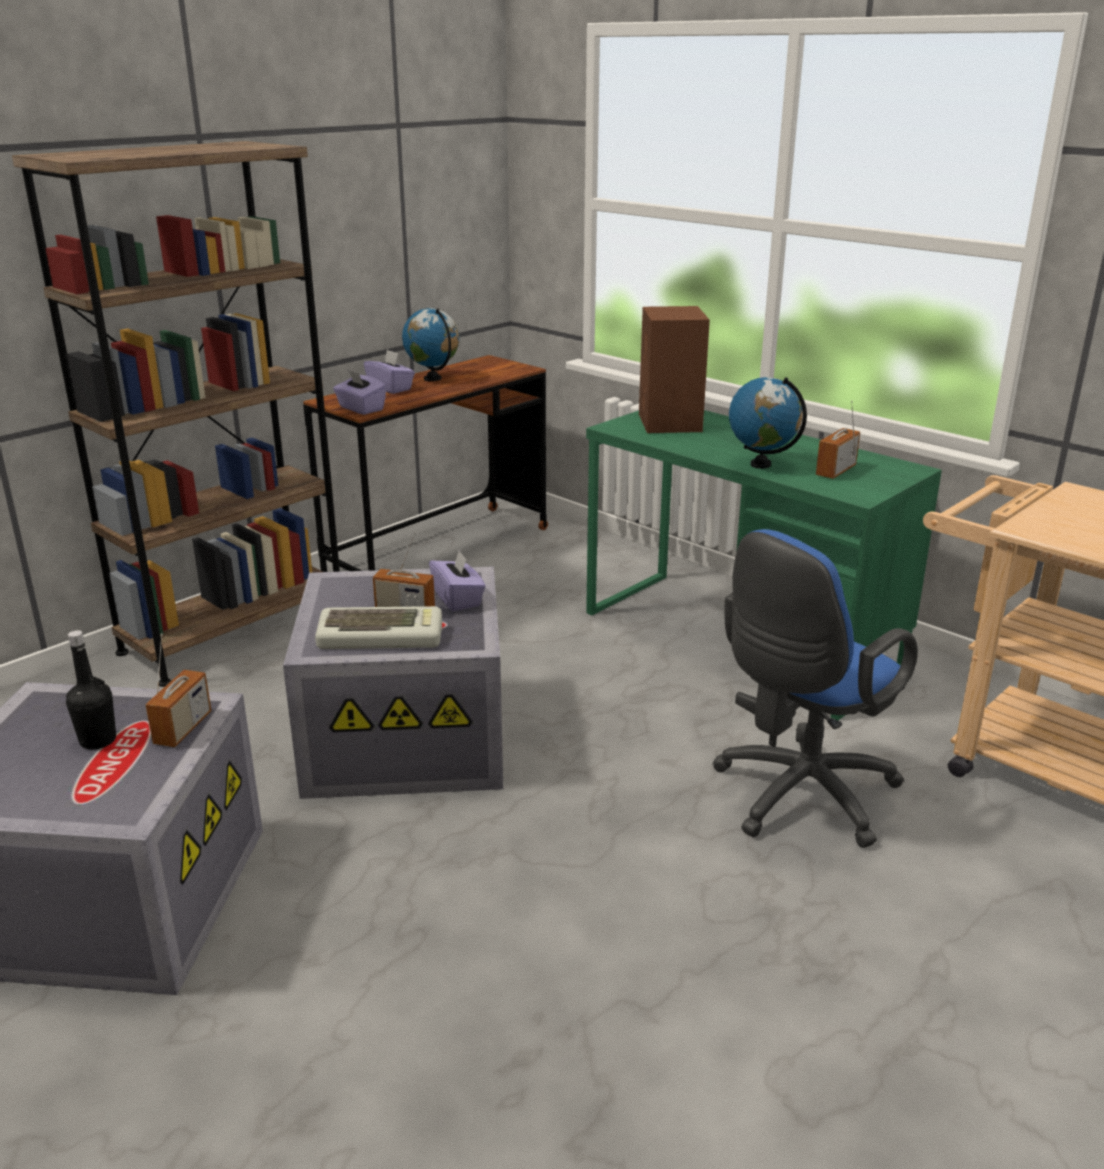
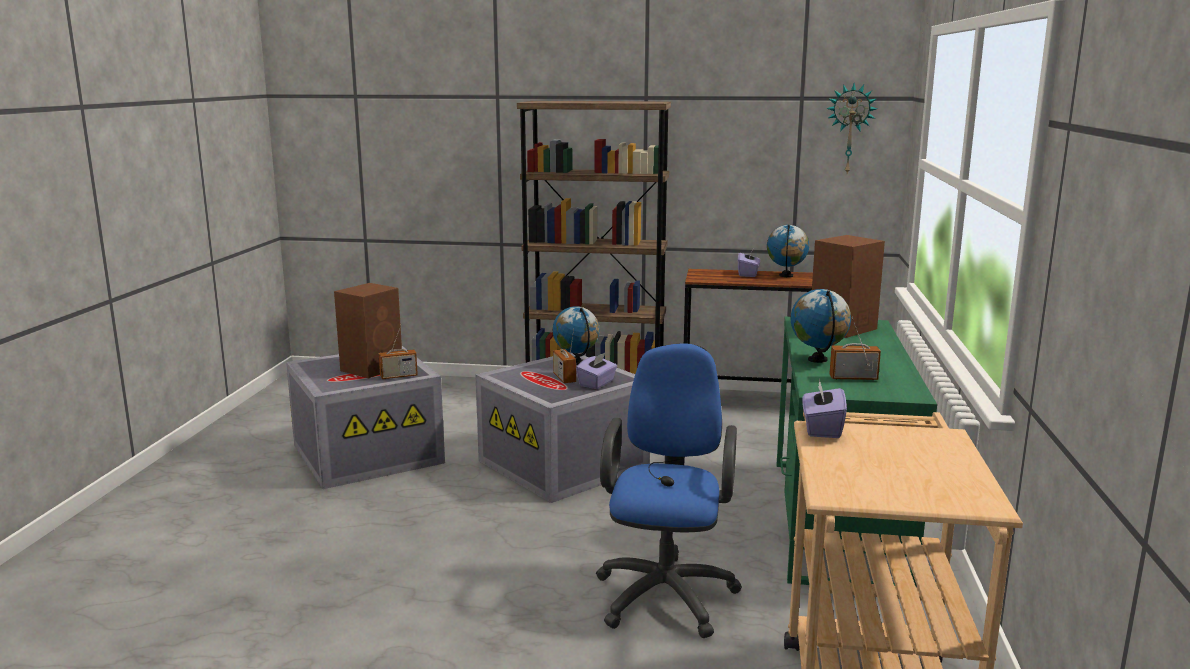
camera: 55 degrees right, 10 degrees down
black bottle [66,630,116,749] -> brown speaker [334,283,402,378]
keyboard [315,606,442,649] -> none
purple tissue box [333,370,387,415] -> purple tissue box moved to [802,379,847,438]
blue office chair [712,529,918,848] -> blue office chair turned 90 degrees clockwise [596,343,742,638]
none -> globe [553,306,599,365]
none -> wall clock [826,83,877,173]

